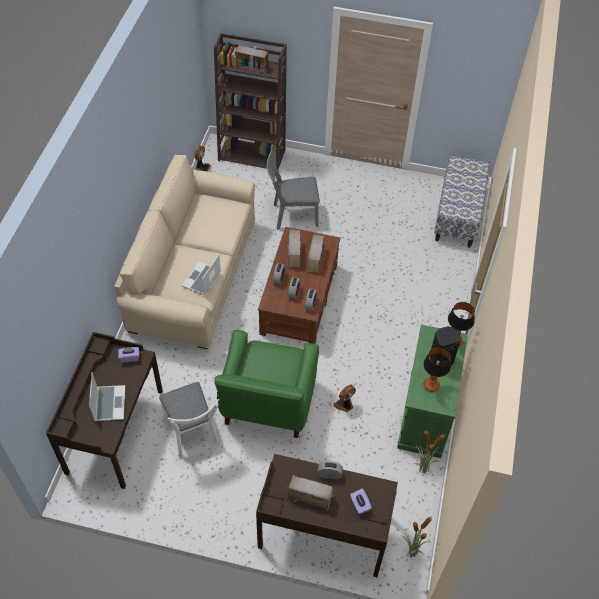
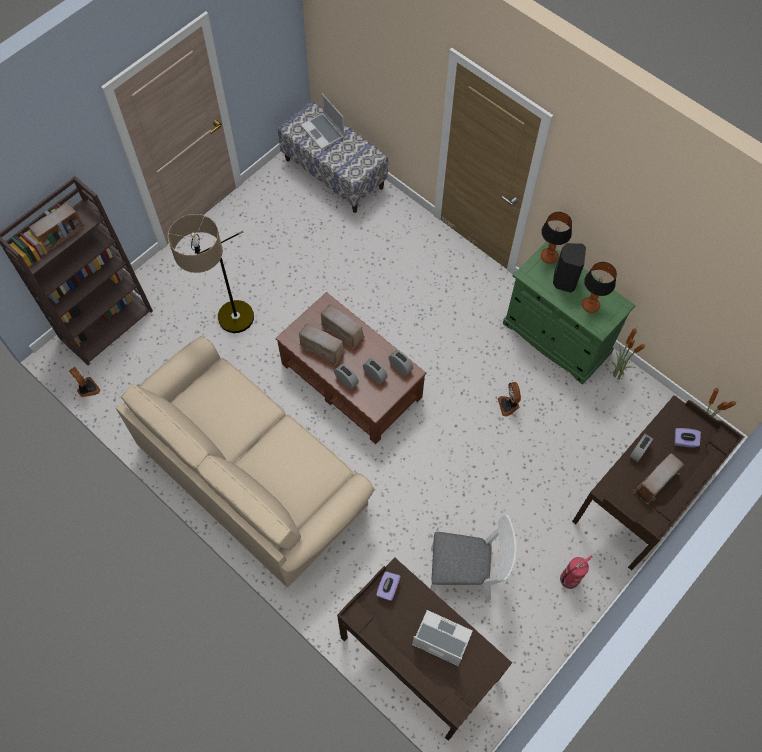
camera: 60 degrees left, 10 degrees up
laptop [182,255,221,295] -> laptop moved to [301,94,345,150]
green armchair [214,330,319,438] -> none
grey chair [267,151,320,230] -> floor lamp [168,214,254,333]
none -> fire extinguisher [560,555,593,589]

